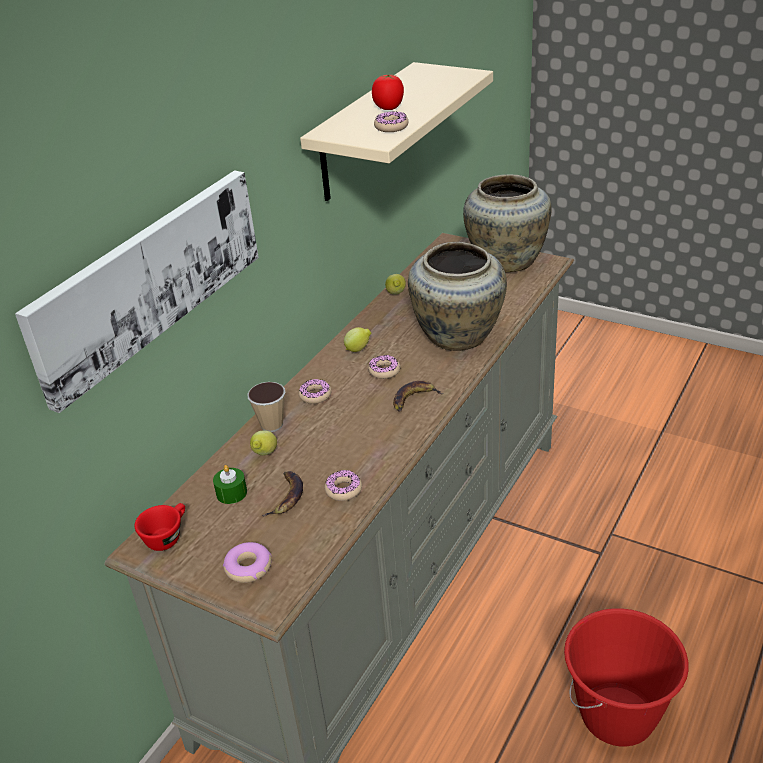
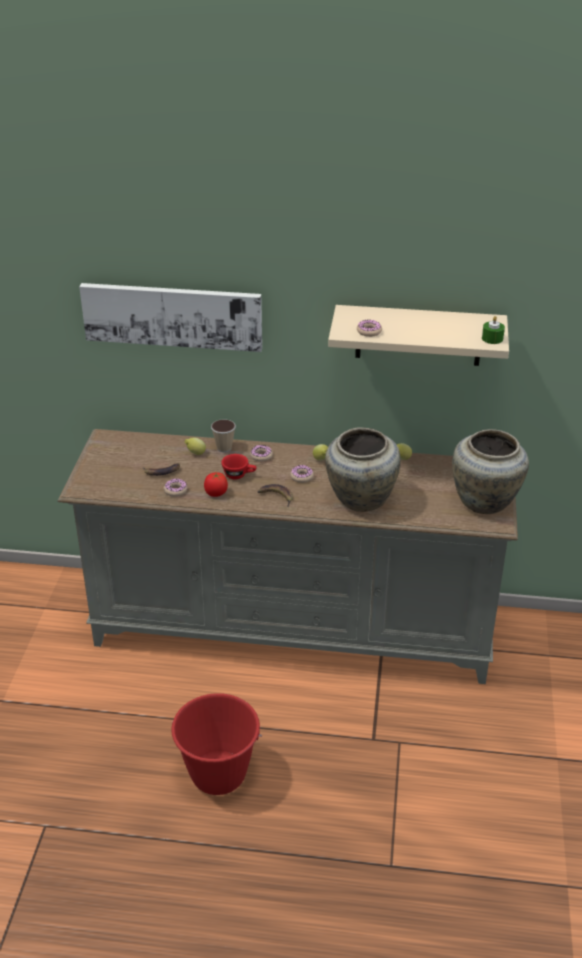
camera: 65 degrees right, 0 degrees up
red cup [135,503,185,551] -> red cup moved to [221,454,257,480]
green candle [213,465,247,504] -> green candle moved to [482,316,505,344]
donut [223,542,272,583] -> none
tomato [372,74,404,110] -> tomato moved to [204,472,228,497]

